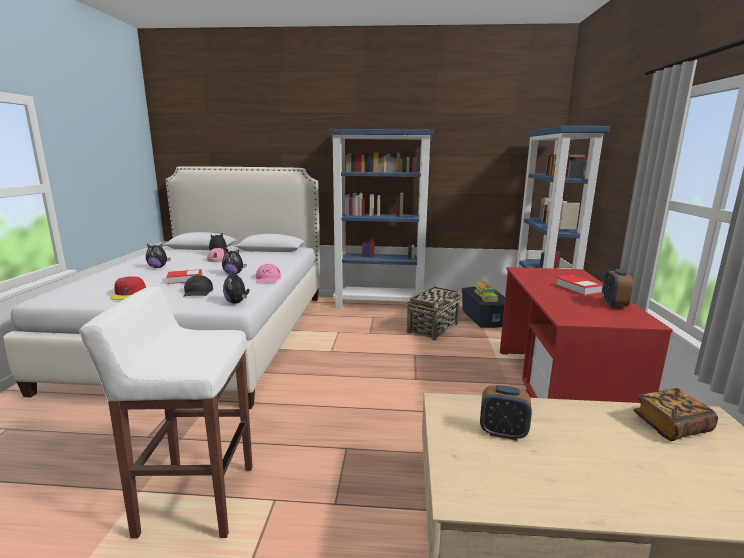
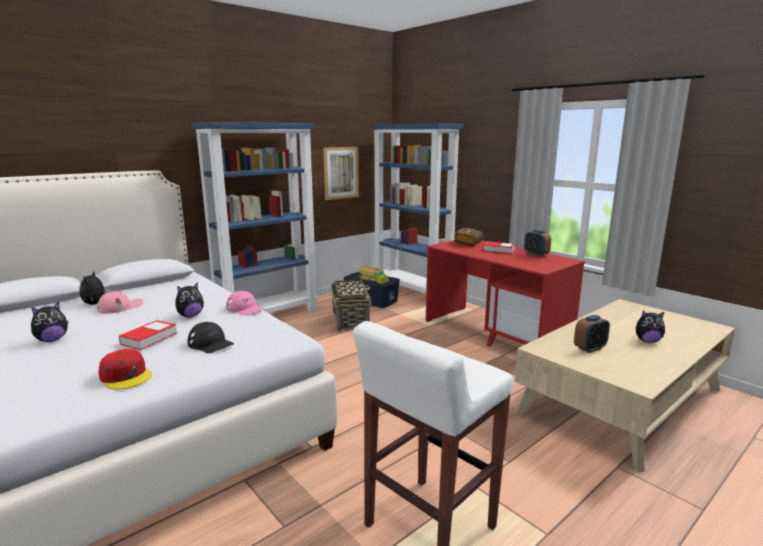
camera: 45 degrees left, 0 degrees up
plush toy [223,271,249,304] -> plush toy moved to [636,311,665,343]
book [633,388,718,441] -> book moved to [454,228,483,246]
none -> picture [323,147,359,200]

